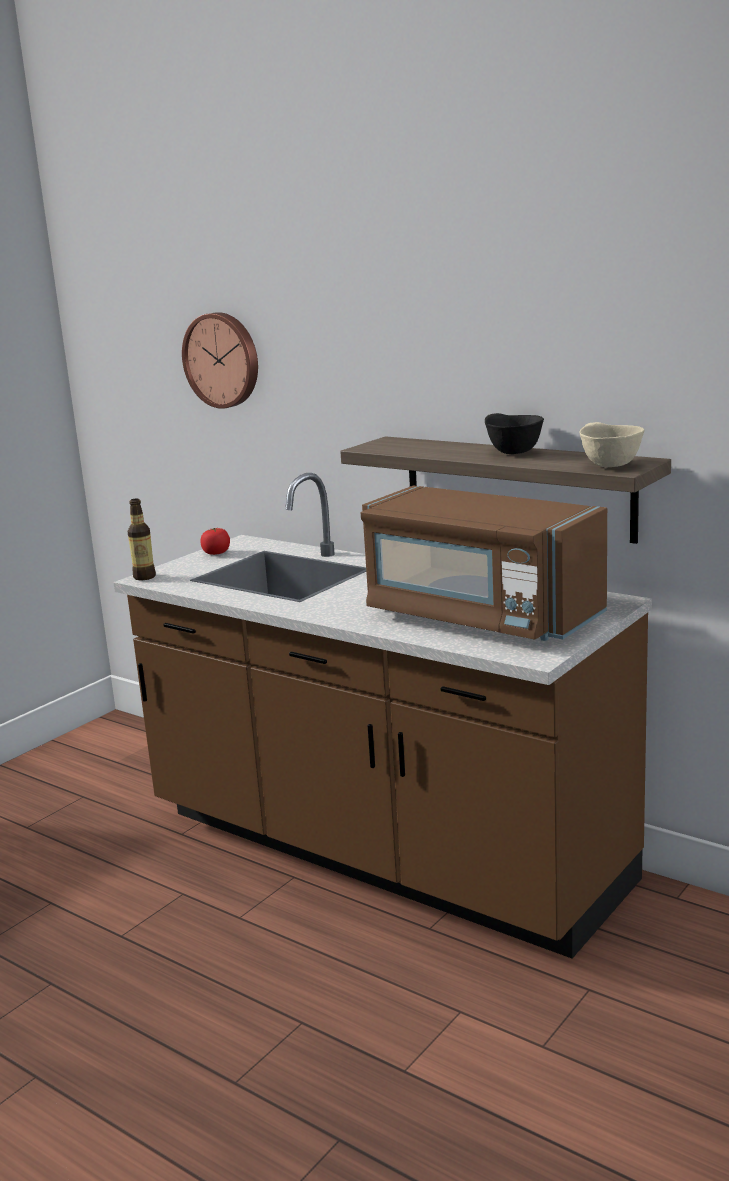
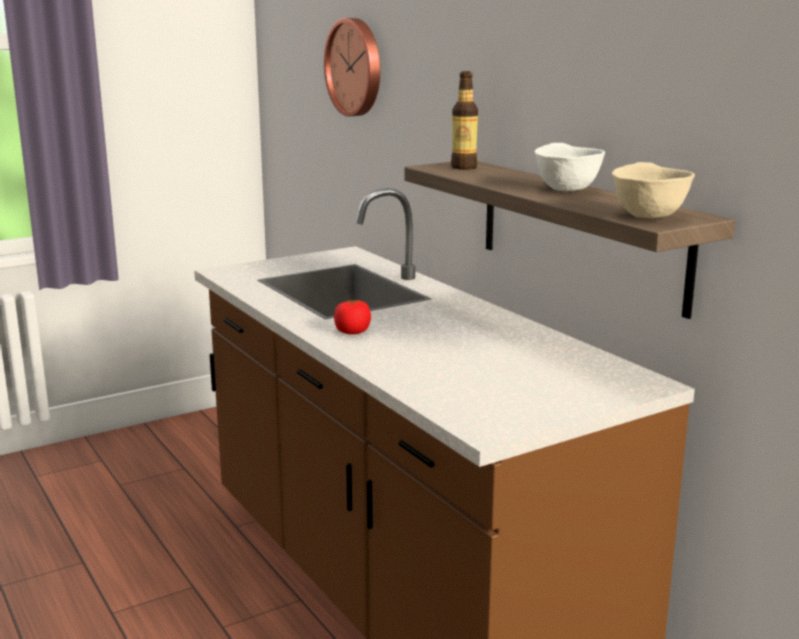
camera: 20 degrees right, 0 degrees up
bottle [127,499,156,580] -> bottle moved to [451,71,478,170]
tomato [201,528,230,555] -> tomato moved to [334,300,371,334]
brown microwave [360,485,607,641] -> none
black bowl [485,413,544,454] -> white bowl [535,143,605,191]

